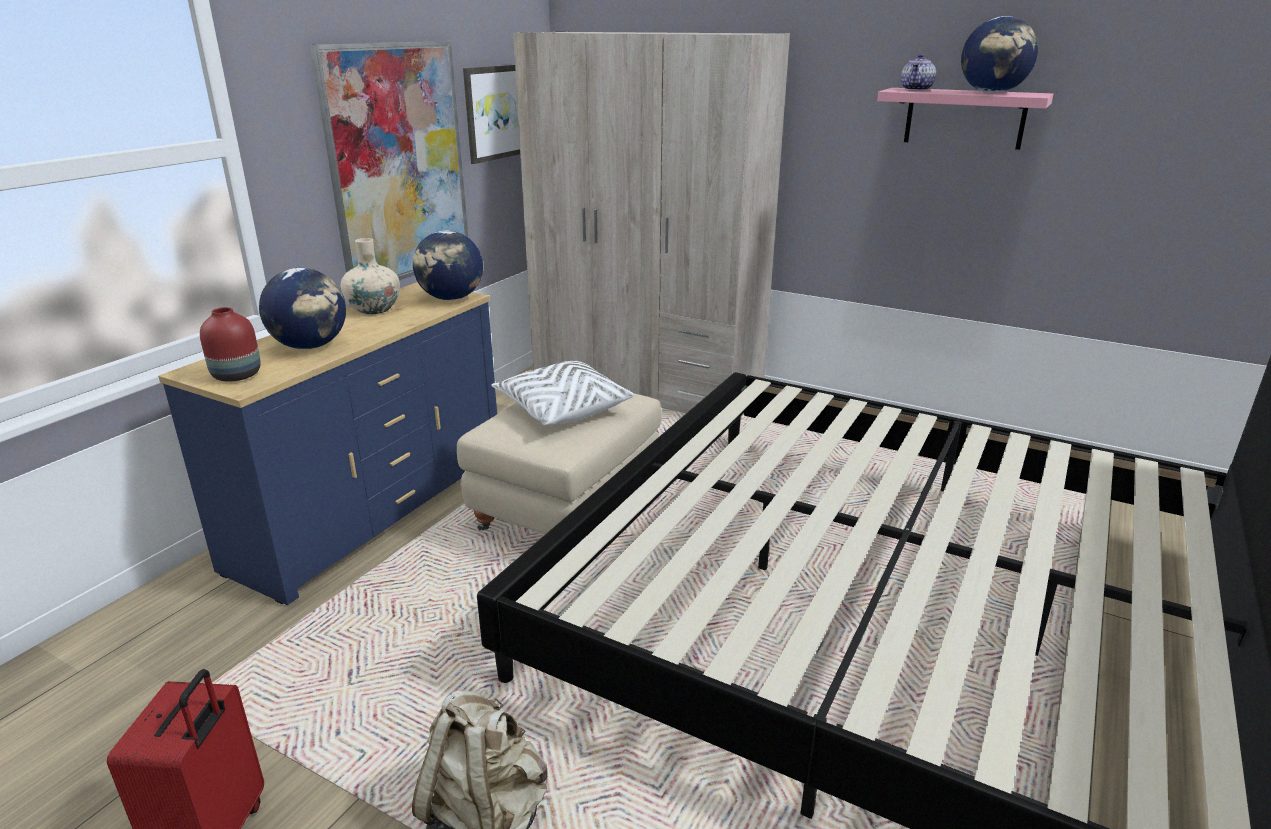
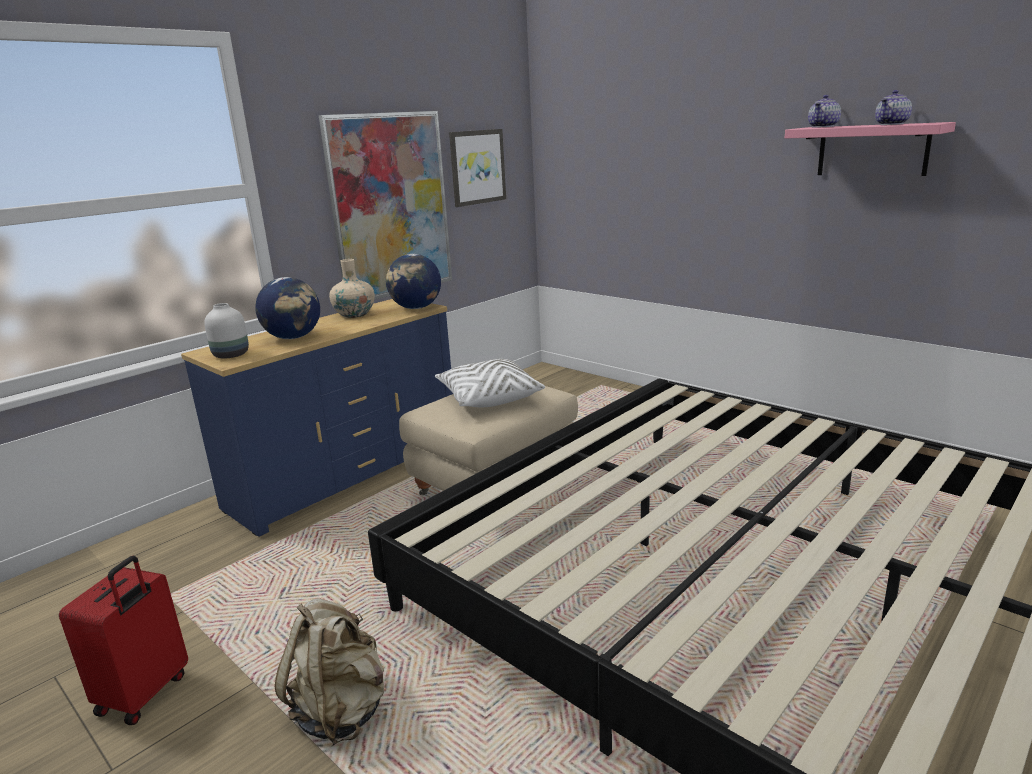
camera: 15 degrees right, 5 degrees down
red vase [200,307,261,382] -> white vase [204,303,249,358]
beige wardrobe [513,32,790,413] -> none
globe [961,16,1038,93] -> teapot [875,90,912,125]

